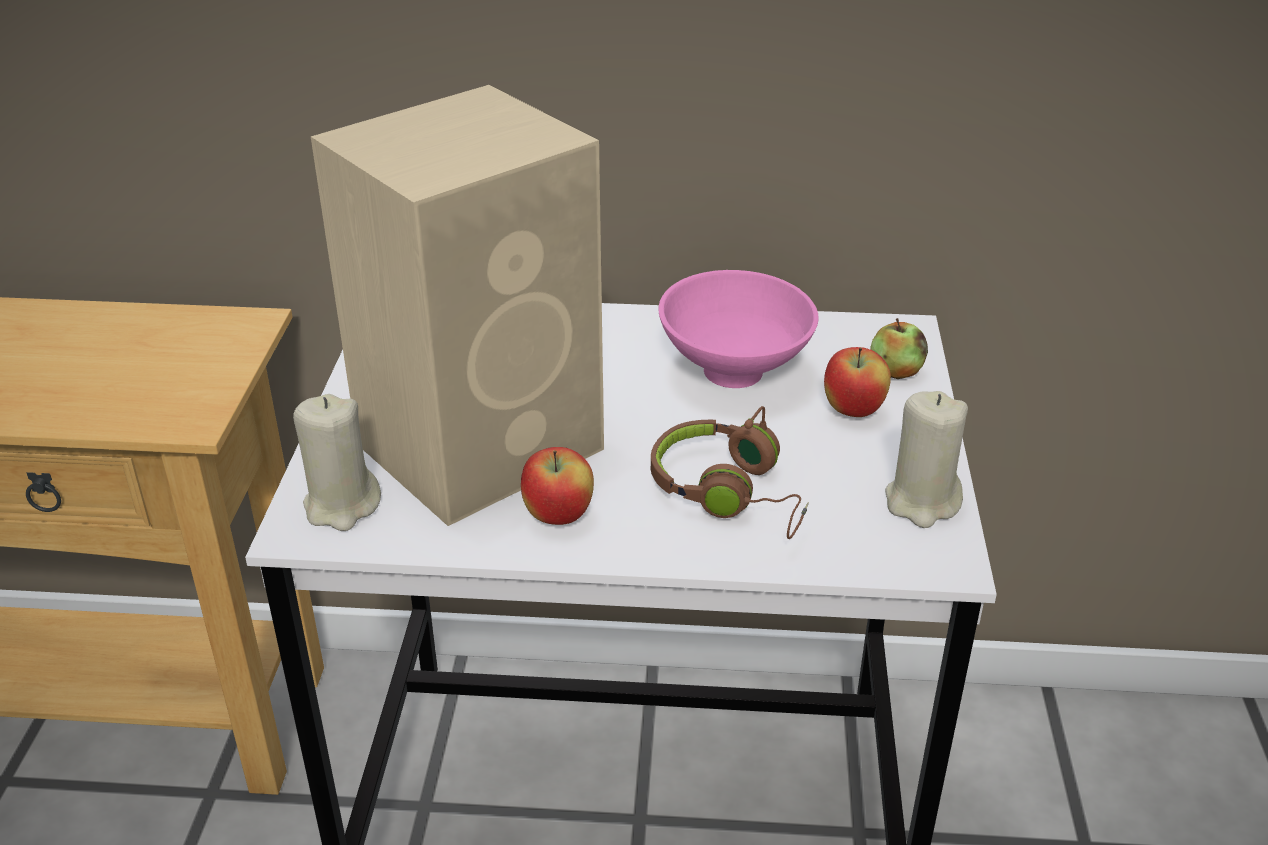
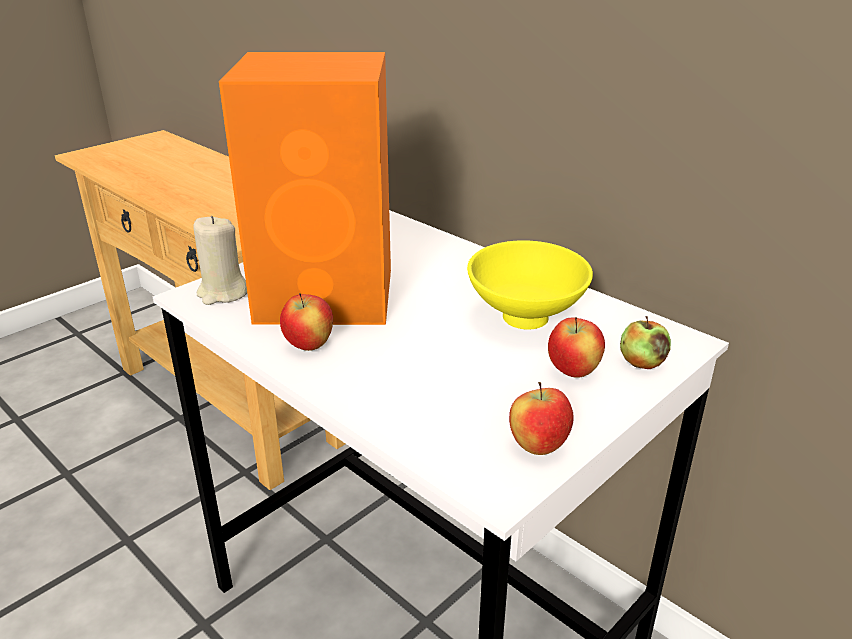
camera: 40 degrees right, 5 degrees down
beige speaker [311,85,604,526] -> orange speaker [219,52,391,325]
brown headphones [651,406,809,539] -> none
pink bowl [658,270,818,388] -> yellow bowl [467,240,593,330]
beige candle [885,391,968,528] -> apple [509,382,574,455]

